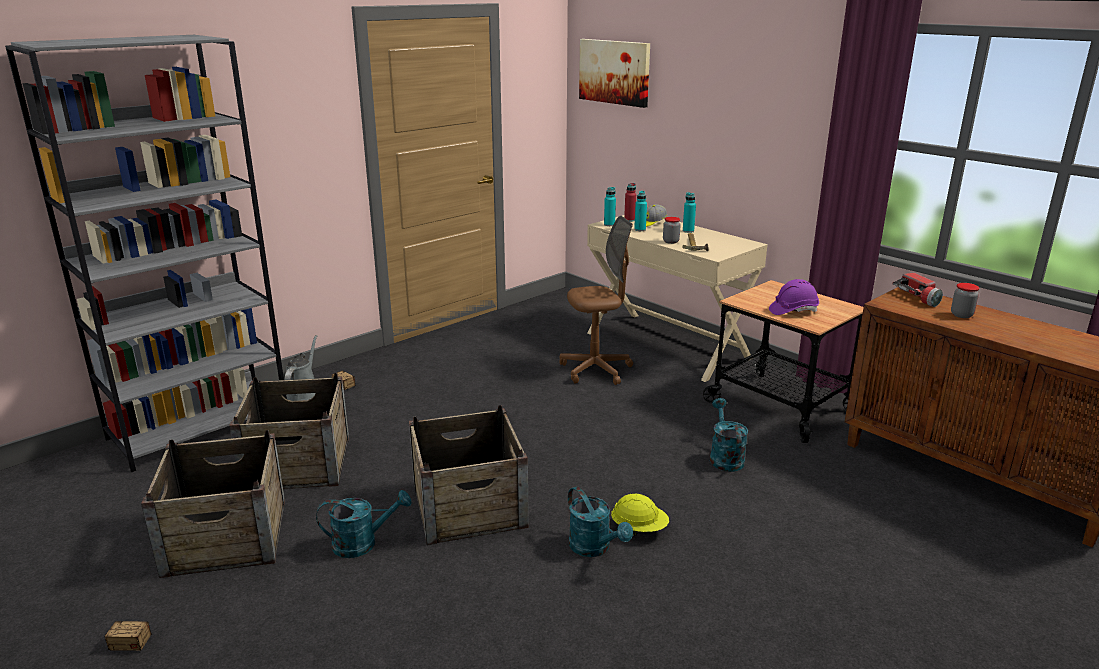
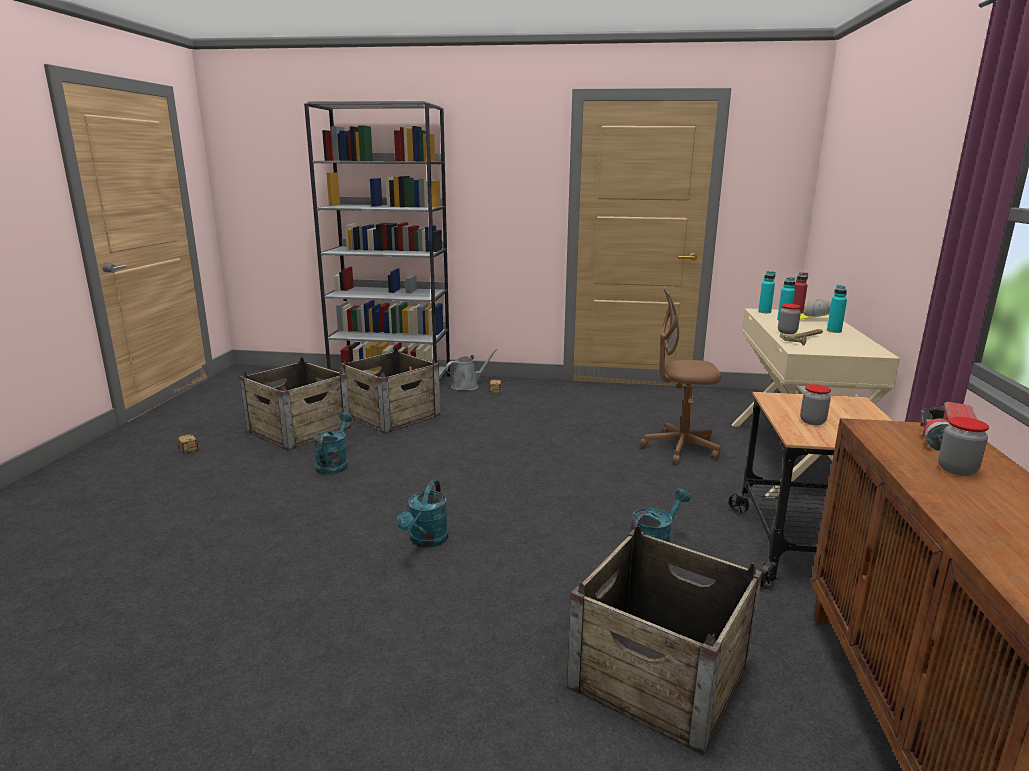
camera: 50 degrees right, 5 degrees down
turquoise watering can [316,490,412,558] -> turquoise watering can turned 120 degrees counterclockwise [314,412,352,475]
crate [409,405,529,545] -> crate moved to [567,526,762,756]
brown office chair [559,216,633,385] -> brown office chair turned 150 degrees clockwise [640,287,721,464]
picture [579,39,650,108] -> none
yellow hard hat [611,494,669,536] -> none
purple hard hat [769,279,819,315] -> jar [800,384,831,425]

